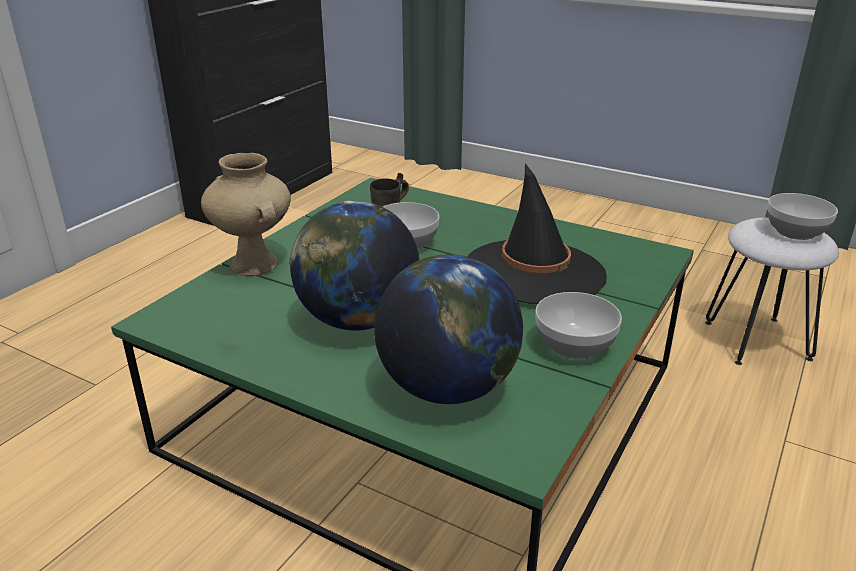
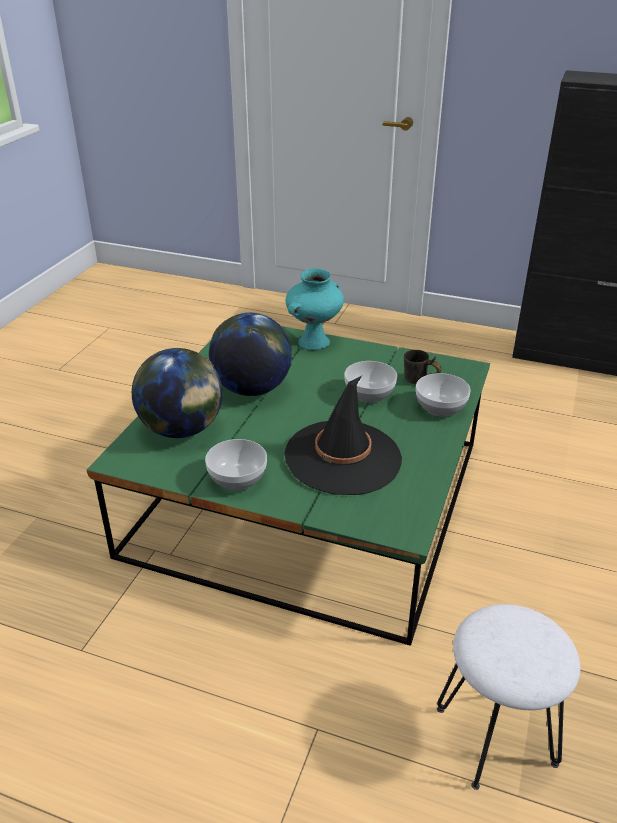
camera: 80 degrees right, 5 degrees up
beige vase [201,153,291,276] -> turquoise vase [286,268,344,350]
bowl [767,193,838,240] -> bowl moved to [416,373,471,417]

